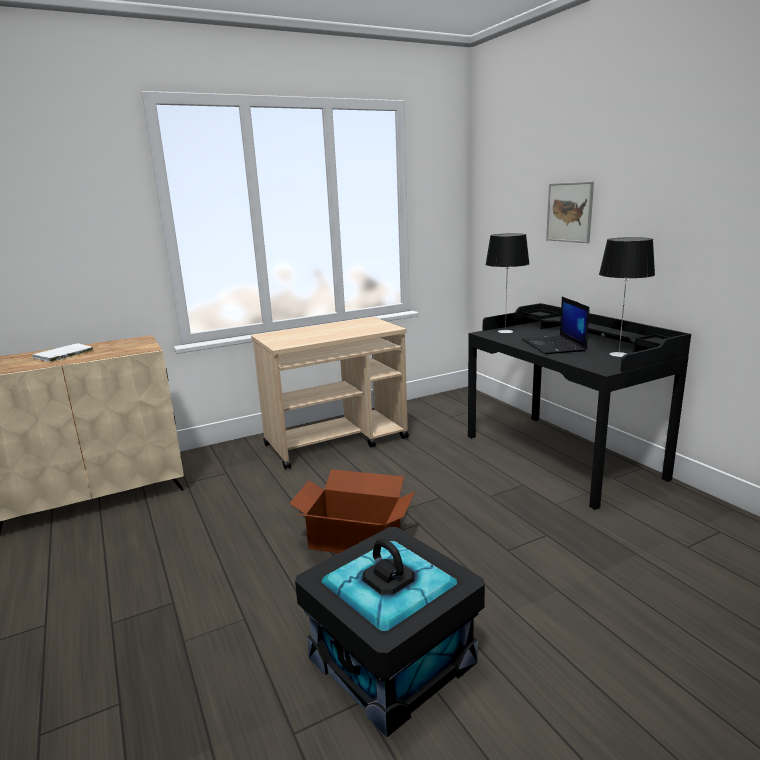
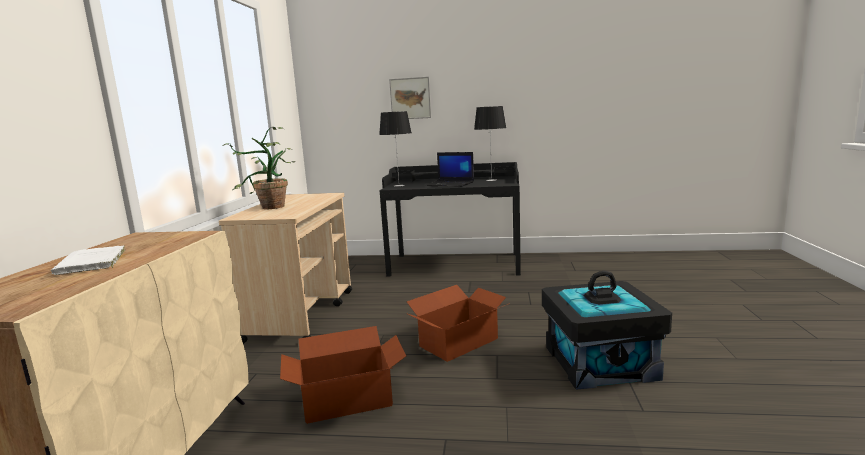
camera: 55 degrees left, 5 degrees down
none -> potted plant [223,127,295,209]
none -> cardboard box [280,326,406,424]

